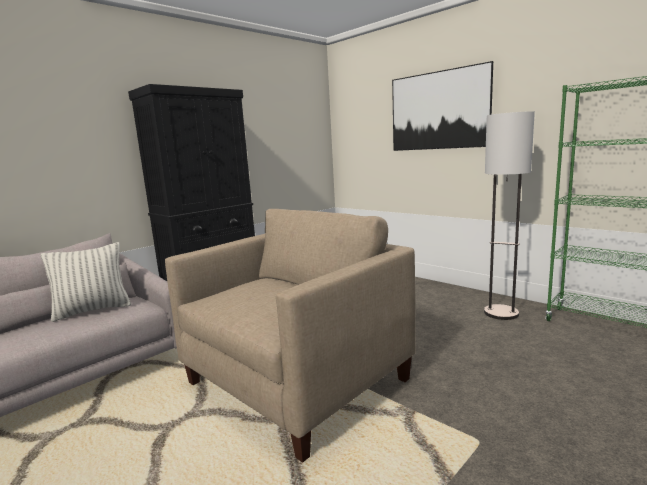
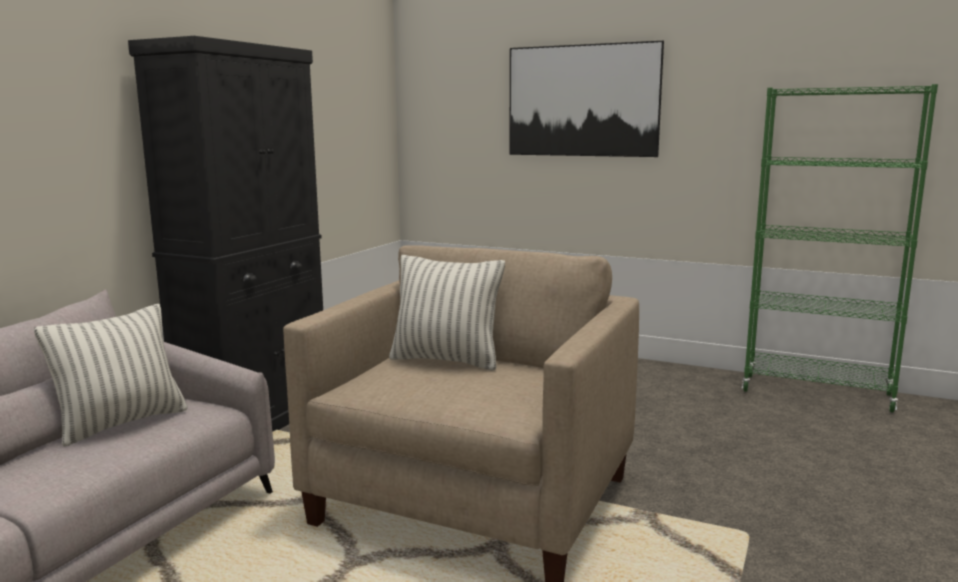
camera: 20 degrees left, 0 degrees up
floor lamp [484,111,535,320] -> none
none -> pillow [389,255,505,370]

